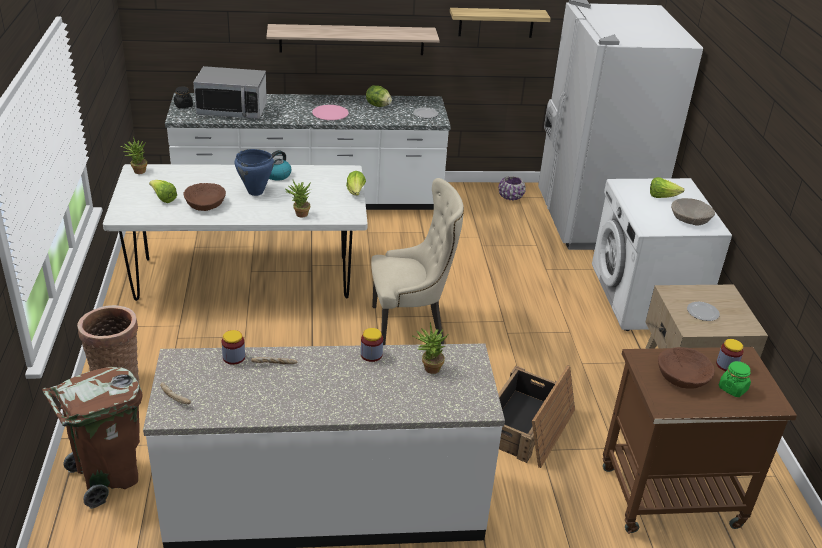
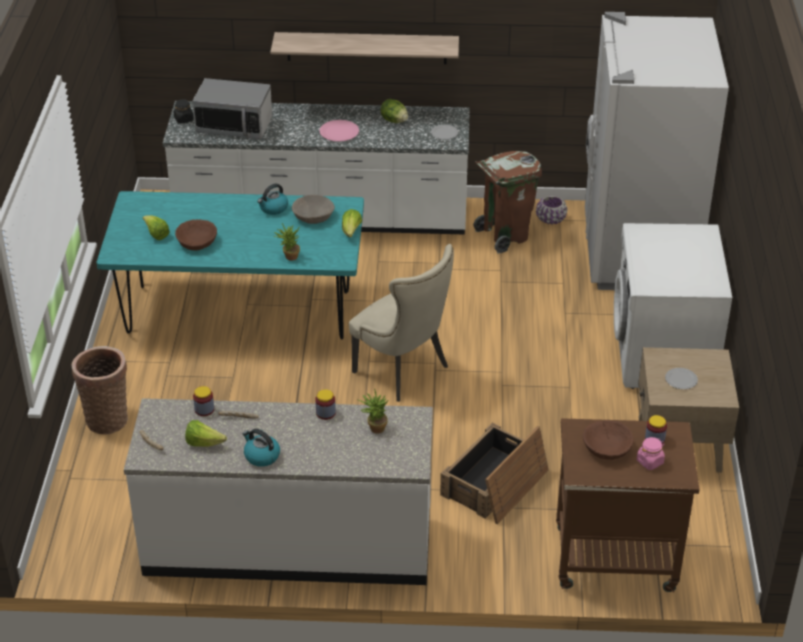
camera: 10 degrees right, 5 degrees up
brown trash can [42,367,143,509] -> brown trash can moved to [473,151,542,254]
white dining table [103,164,367,301] -> turquoise dining table [96,191,364,339]
potted plant [120,137,147,174] -> none
blue cooking pot [235,149,274,196] -> none
beige chair [371,178,464,345] -> beige chair turned 45 degrees clockwise [349,244,454,402]
shelf [450,8,551,38] -> none
lettuce [650,177,684,198] -> lettuce moved to [185,420,227,447]
beige bowl [671,198,715,225] -> beige bowl moved to [292,195,335,224]
green jar [719,361,751,397] -> pink jar [637,437,665,470]
none -> kettle [243,429,280,467]

